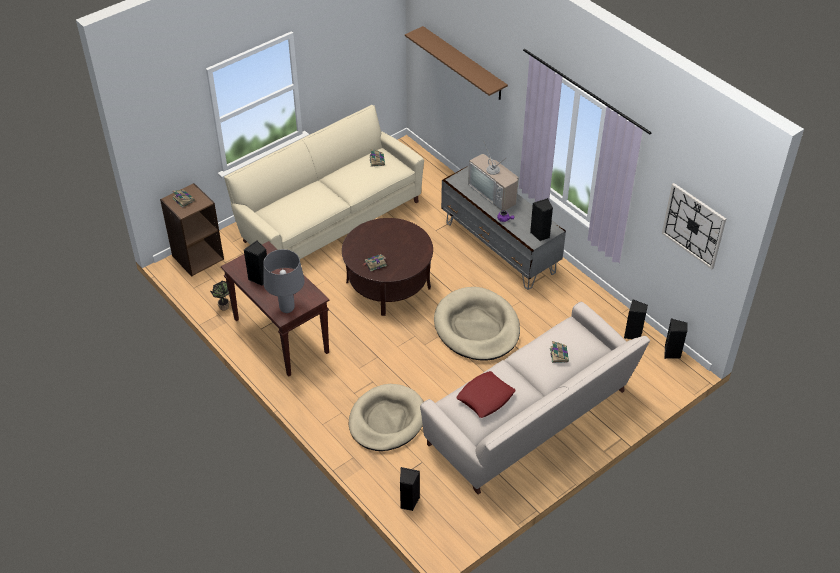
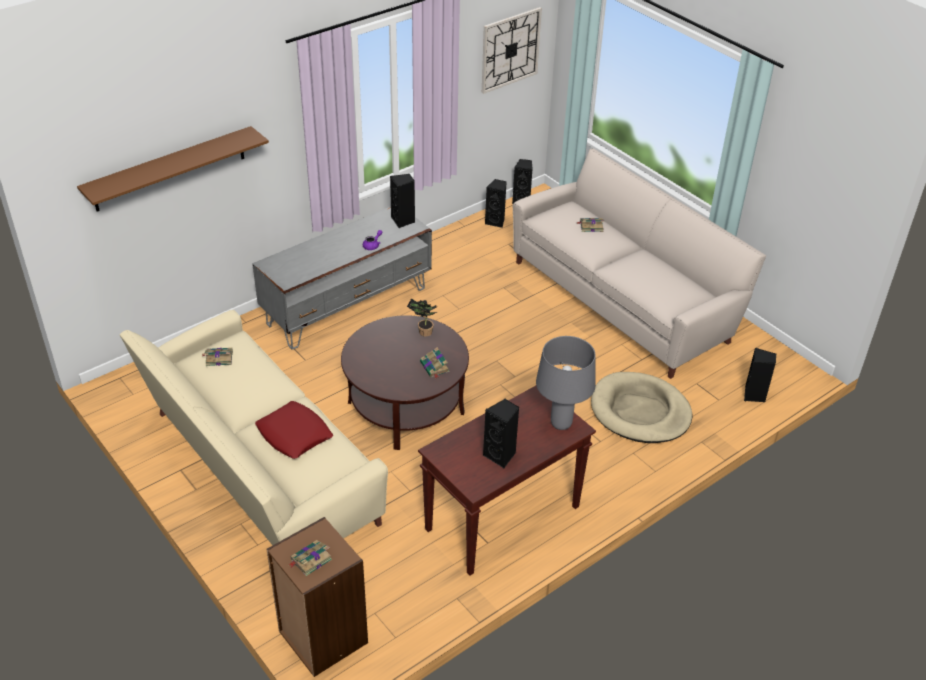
camera: 90 degrees left, 5 degrees down
potted plant [210,280,229,311] -> potted plant moved to [407,298,437,336]
beige dog bed [434,287,520,361] -> none
red pillow [456,371,516,418] -> red pillow moved to [255,401,333,459]
television [468,140,519,211] -> none

